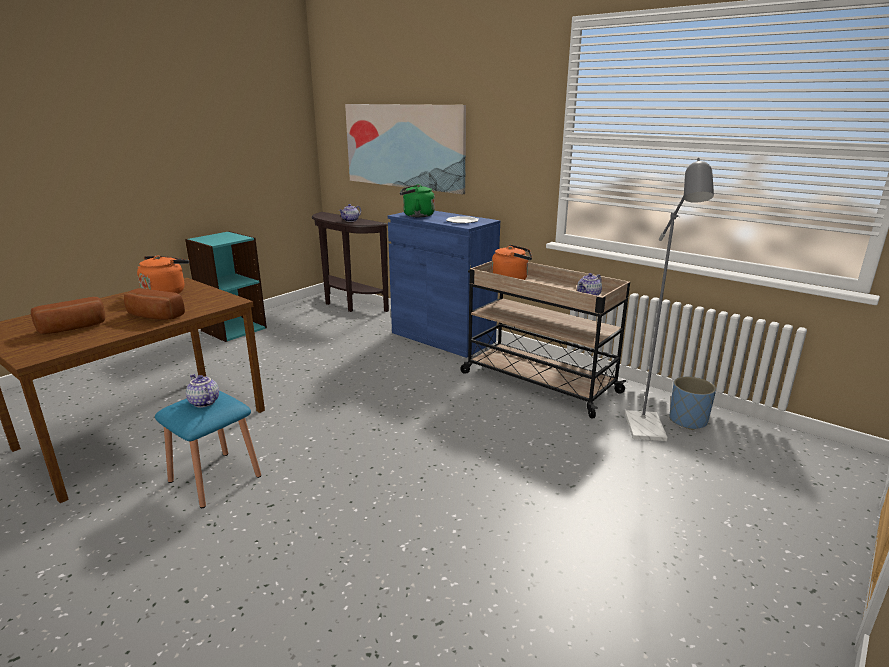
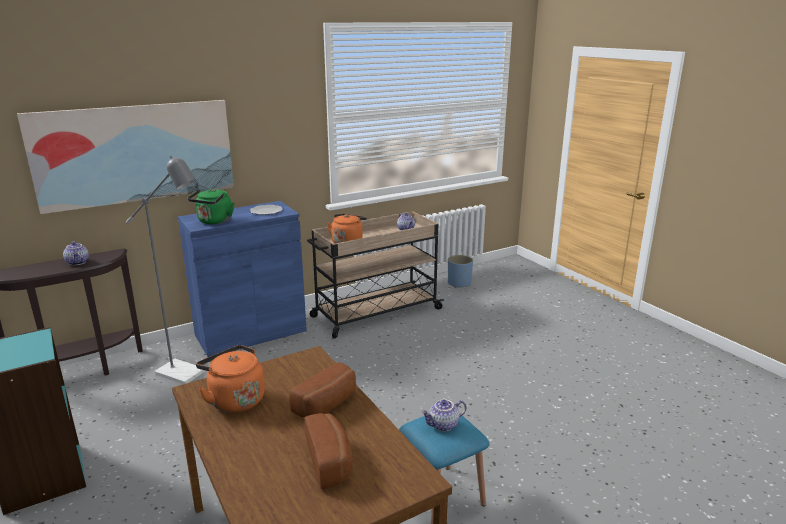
camera: 70 degrees left, 0 degrees up
grey floor lamp [625,158,714,441] -> grey floor lamp moved to [126,155,205,384]

